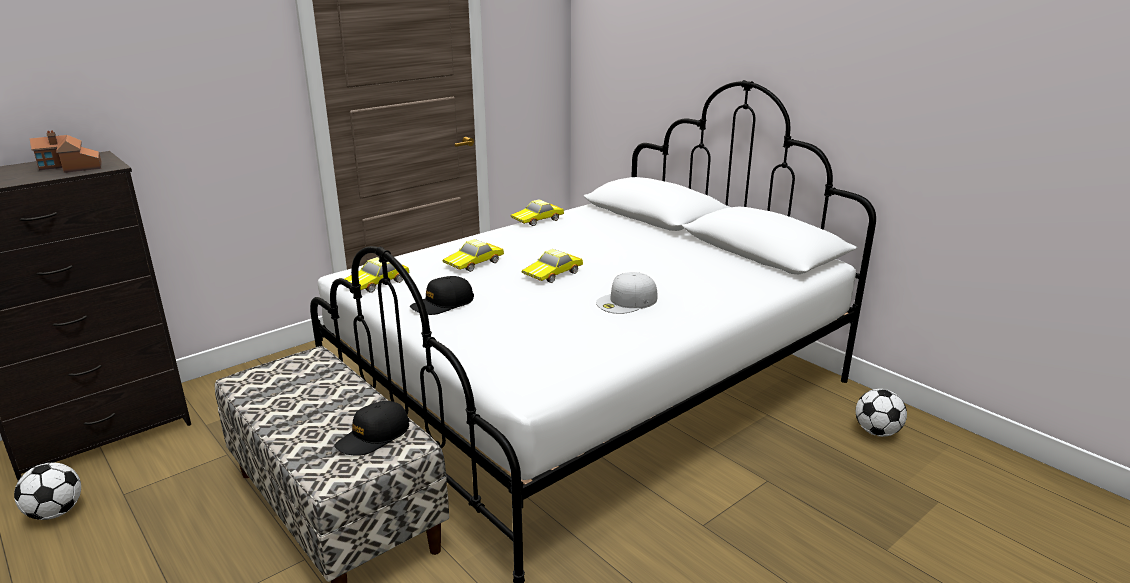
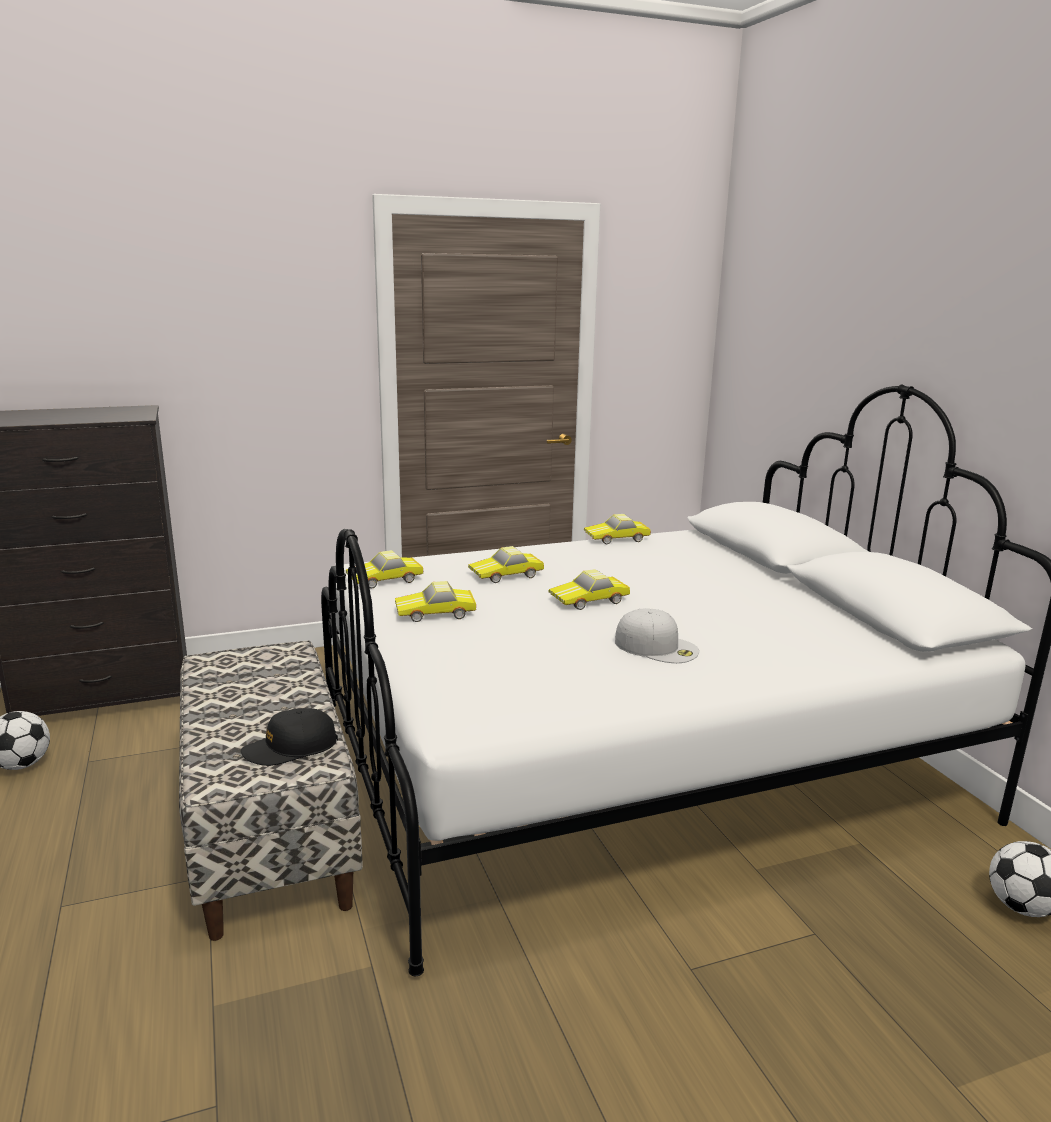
camera: 20 degrees right, 5 degrees down
toy house [29,130,102,173] -> none
black cap [410,276,474,315] -> toy car [395,581,476,622]
white cap [596,272,657,314] -> white cap turned 135 degrees counterclockwise [615,608,699,663]

